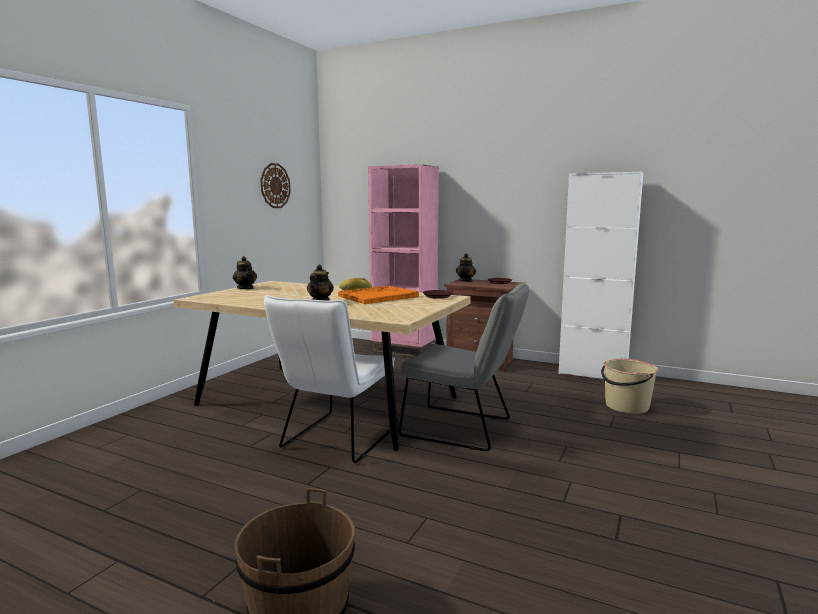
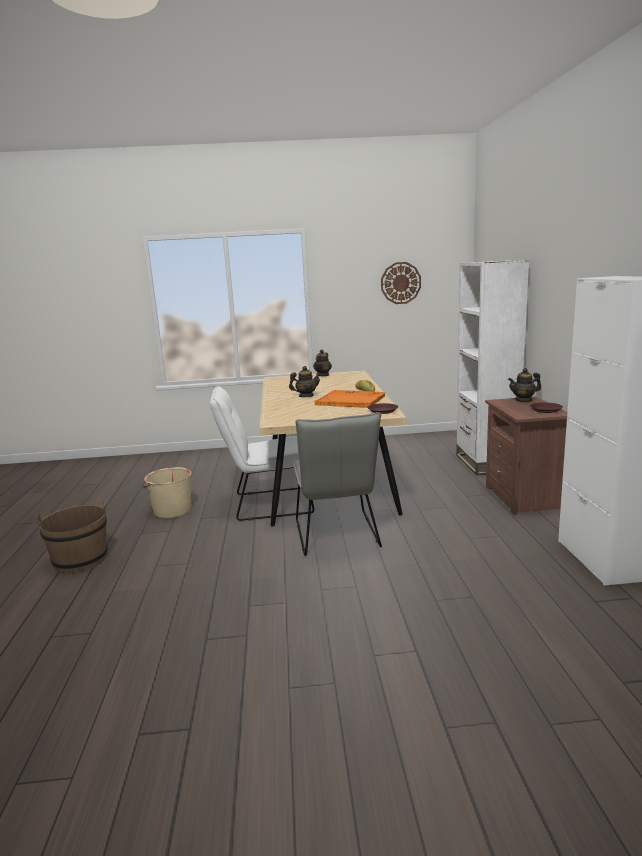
camera: 60 degrees right, 5 degrees up
pink bookcase [368,164,439,358] -> white bookcase [456,260,529,476]
beige bucket [601,359,658,414] -> beige bucket moved to [143,467,191,518]

